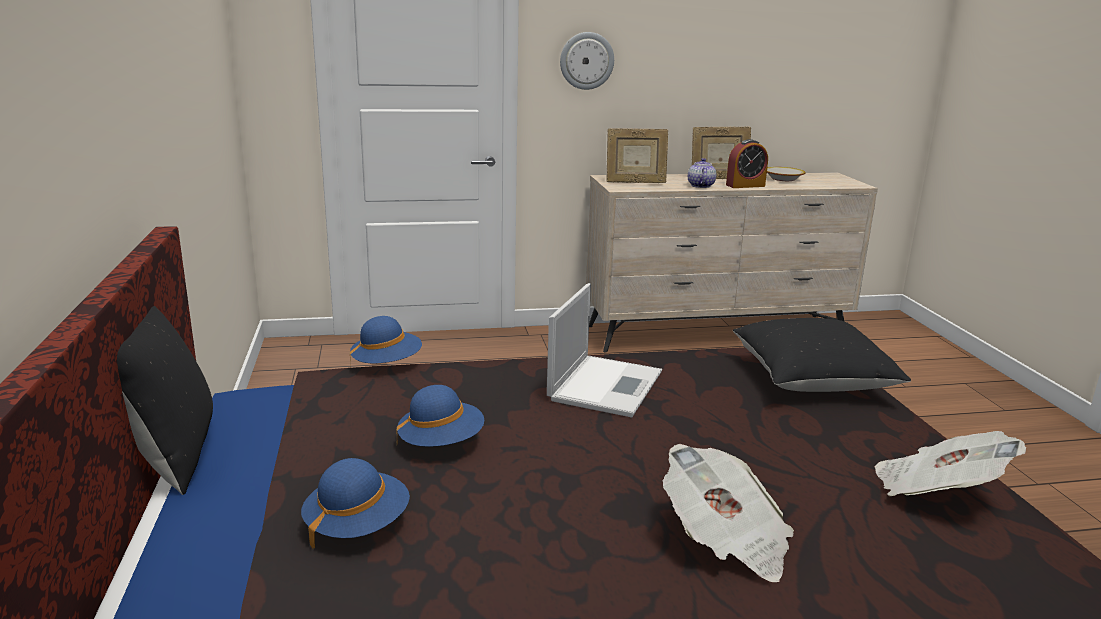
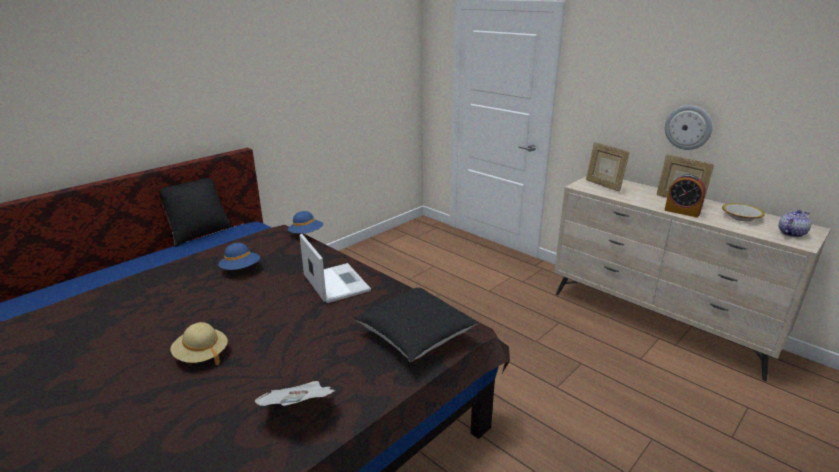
camera: 55 degrees right, 5 degrees up
blue hat [301,458,410,550] -> none
laptop [547,283,662,417] -> laptop turned 105 degrees counterclockwise [299,234,371,303]
wall clock [560,32,614,90] -> wall clock moved to [665,105,713,150]
newspaper [662,444,794,582] -> beige hat [171,322,228,365]
teapot [688,158,716,188] -> teapot moved to [778,210,811,237]

